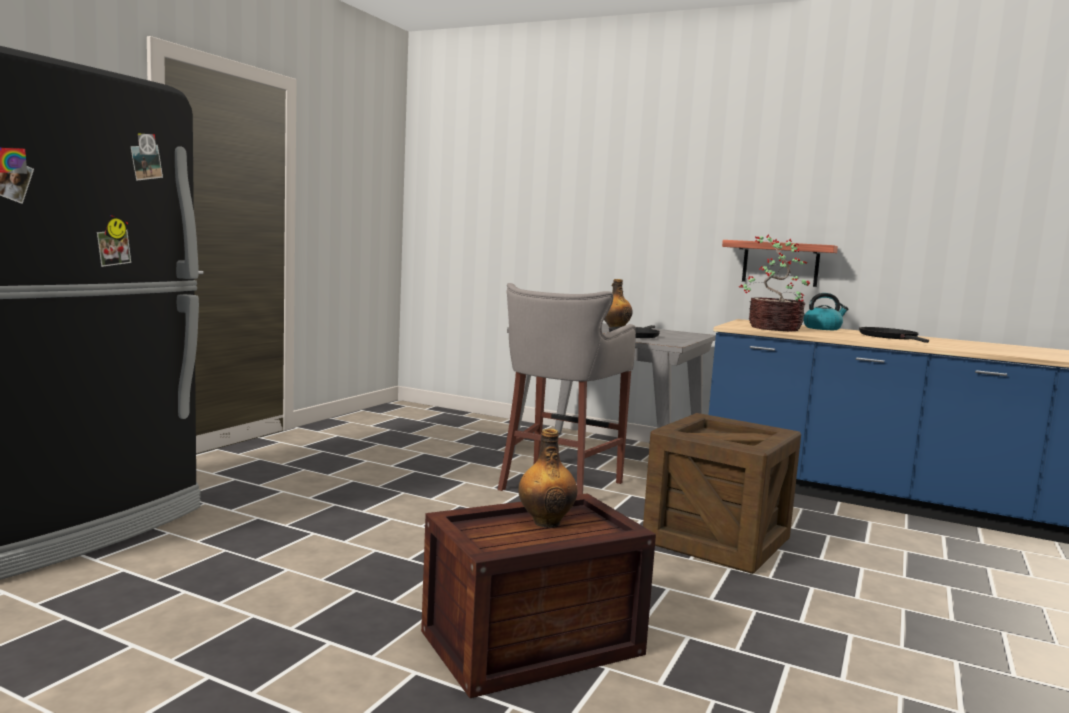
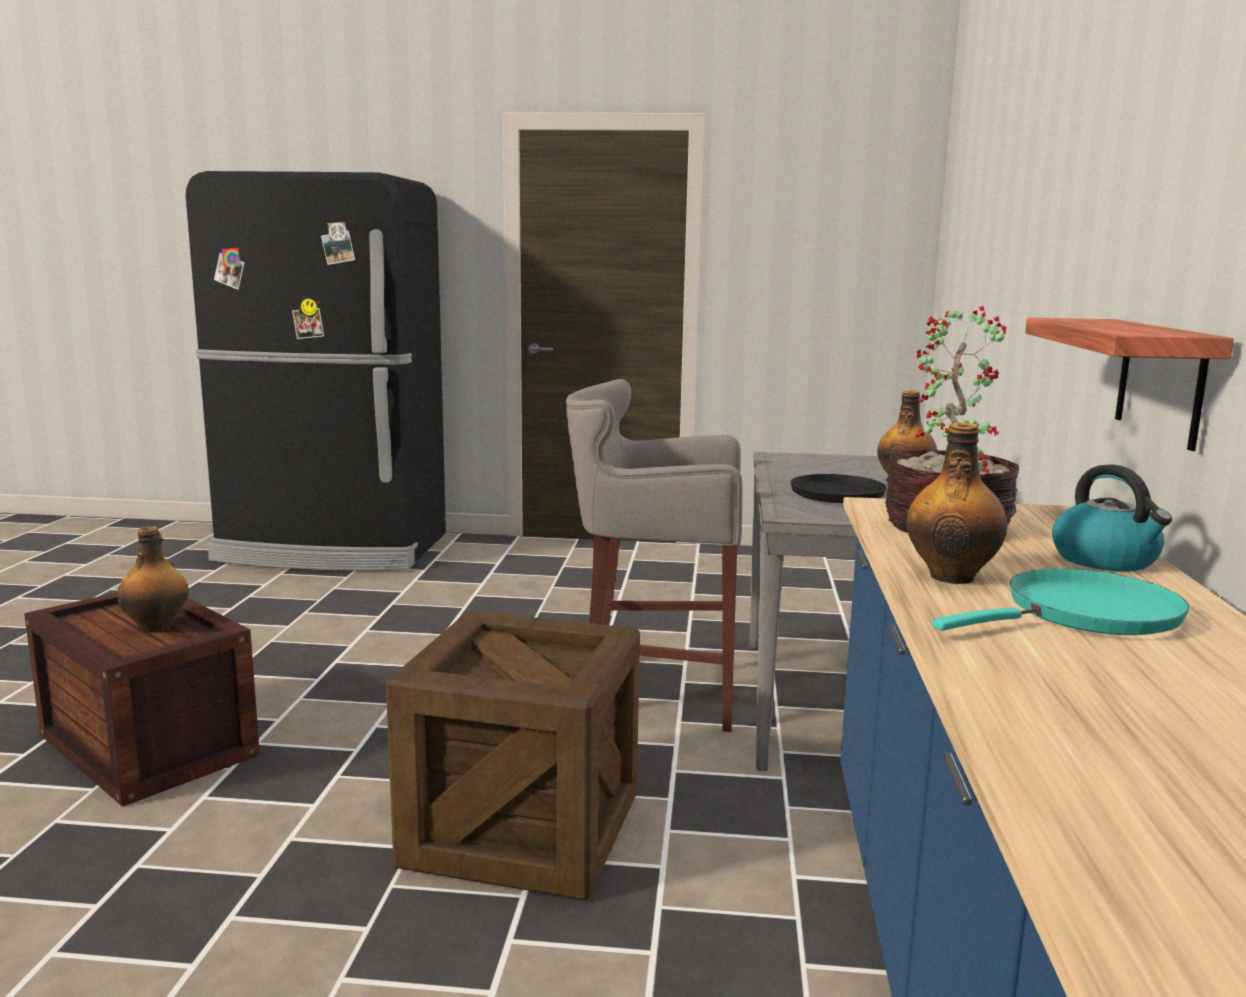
camera: 70 degrees right, 5 degrees up
black frying pan [859,327,929,343] -> turquoise frying pan [932,568,1189,635]
none -> bottle [906,423,1007,584]

